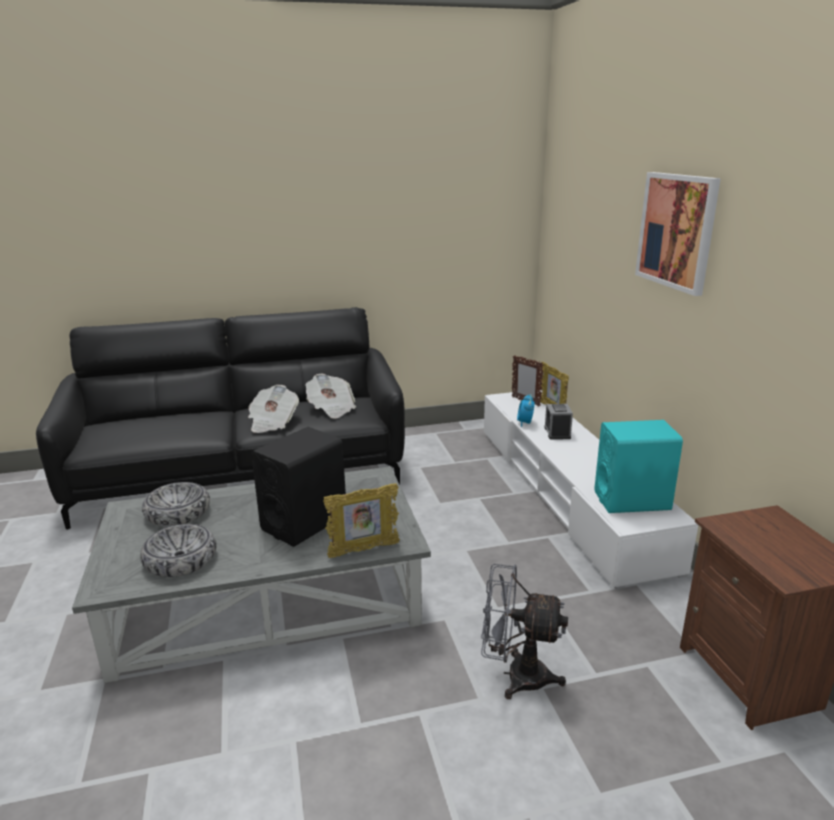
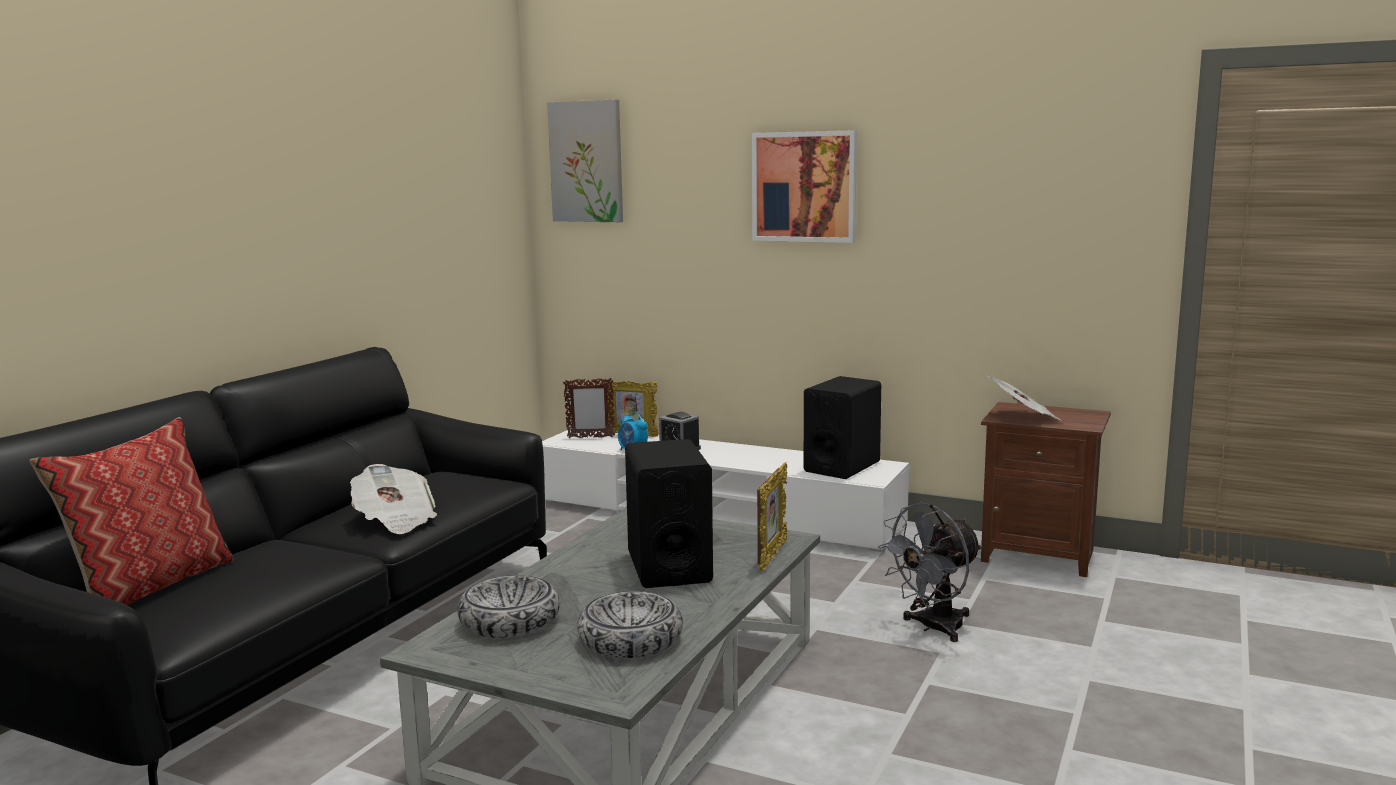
camera: 50 degrees left, 10 degrees down
newspaper [305,374,356,419] -> newspaper moved to [985,375,1062,421]
turquoise speaker [594,420,683,513] -> black speaker [804,376,881,479]
none -> pillow [29,417,234,605]
none -> picture [547,99,623,222]

